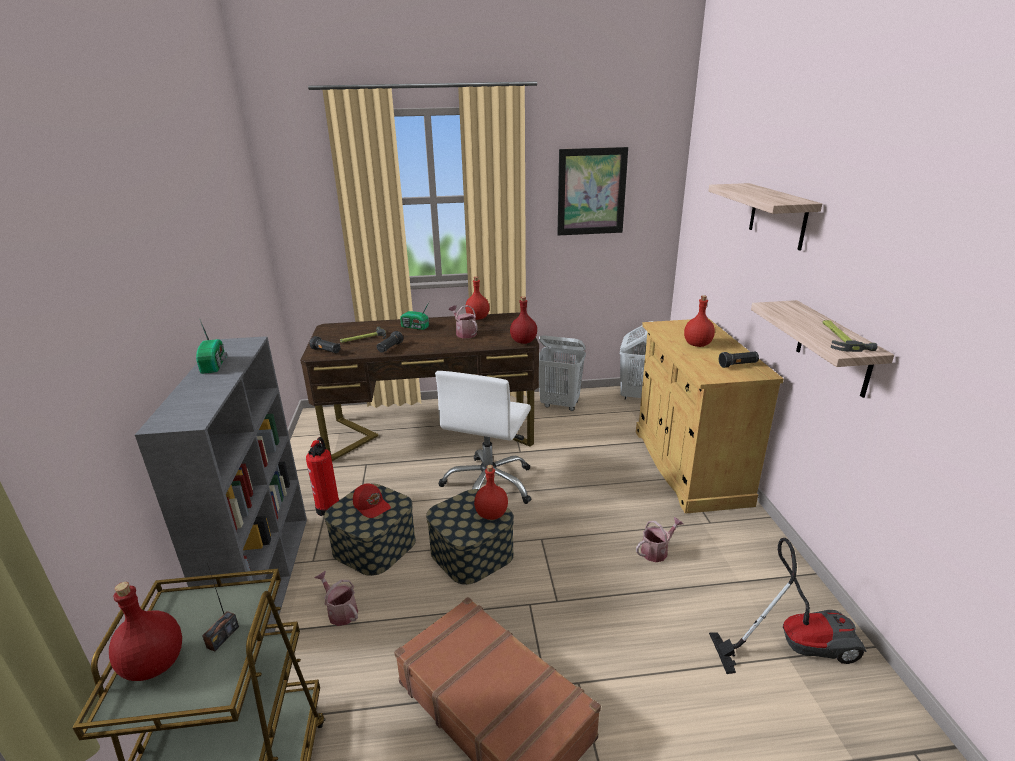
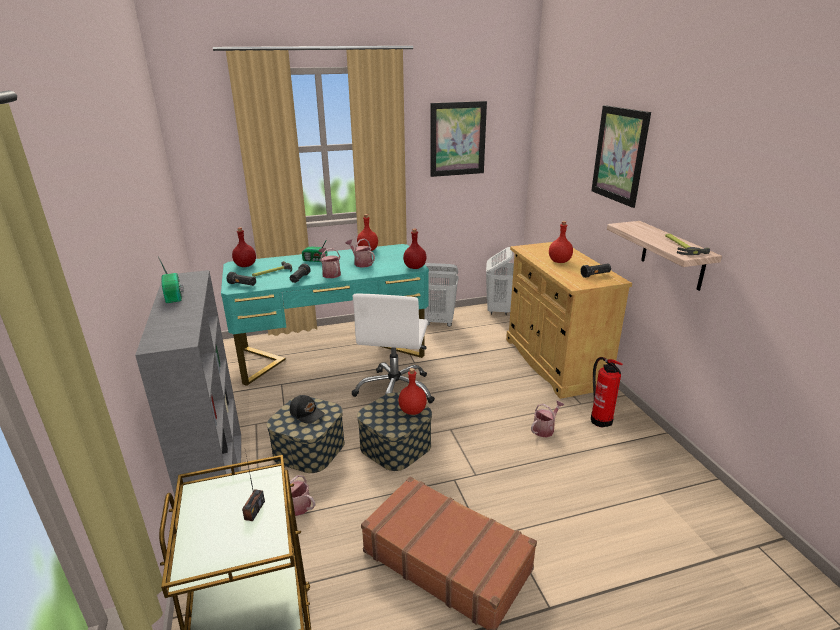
camera: 10 degrees left, 0 degrees up
red bottle [109,582,182,681] -> red bottle moved to [232,227,256,267]
brown desk [300,312,539,461] -> turquoise desk [221,244,429,386]
fire extinguisher [306,437,339,516] -> fire extinguisher moved to [591,357,623,428]
red cap [353,483,391,518] -> black cap [290,395,325,424]
shelf [708,183,822,251] -> picture [591,105,651,208]
vacuum cleaner [709,538,867,674] -> none
none -> watering can [318,248,341,278]

